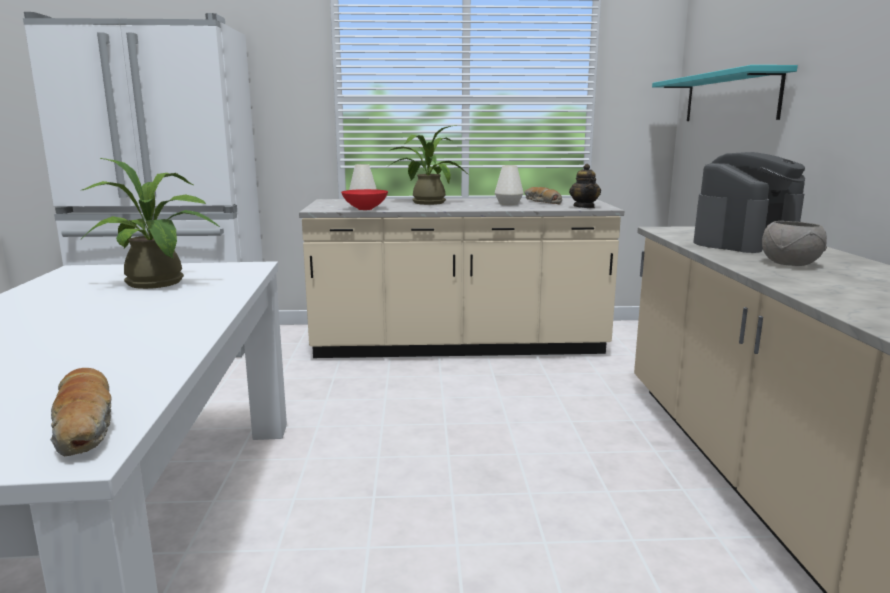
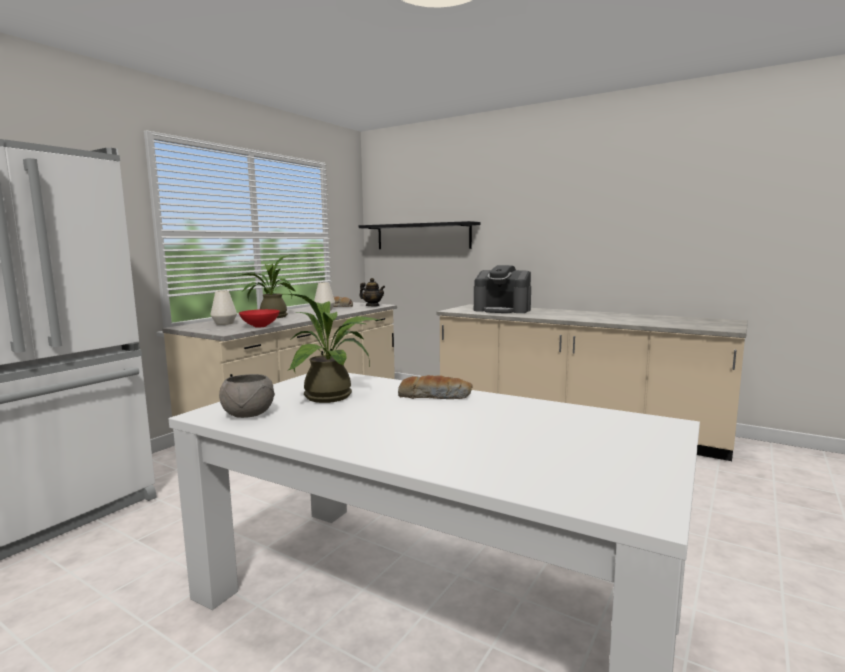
camera: 55 degrees left, 5 degrees down
bread [50,368,112,456] -> bread moved to [398,375,473,399]
turquoise shelf [652,65,798,121] -> black shelf [359,221,480,249]
coffee machine [693,152,805,253] -> coffee machine turned 120 degrees clockwise [474,265,531,313]
grey bowl [762,221,827,266] -> grey bowl moved to [219,374,275,418]

